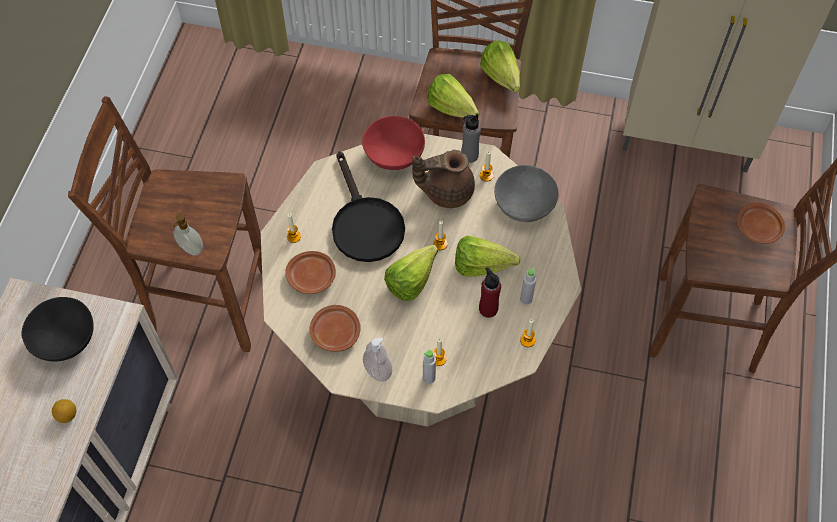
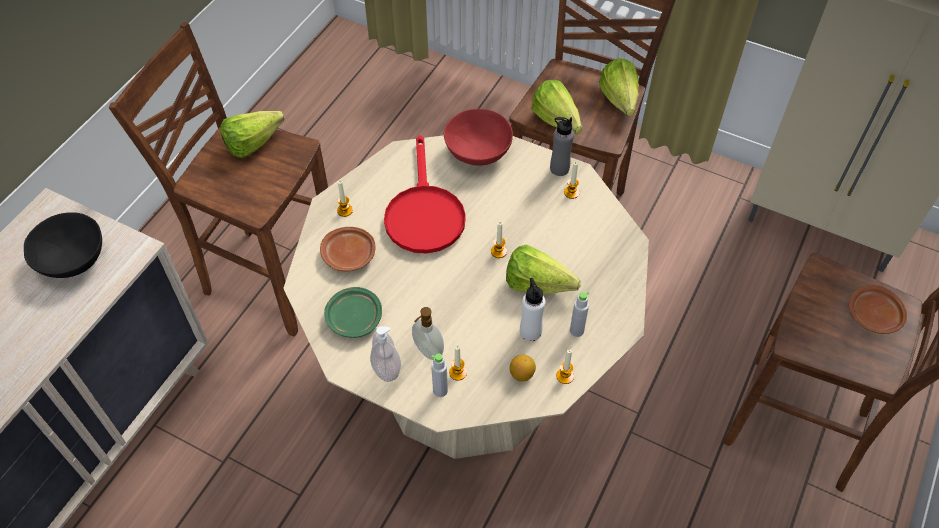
camera: 15 degrees right, 5 degrees down
lemon [52,399,76,423] -> lemon moved to [510,355,536,381]
soap dispenser [173,213,203,256] -> soap dispenser moved to [412,307,444,360]
brown plate [309,305,361,352] -> green plate [324,287,382,338]
black frying pan [332,151,405,262] -> red frying pan [384,135,466,253]
lettuce [384,245,438,301] -> lettuce moved to [220,111,284,158]
brown teapot [412,150,475,208] -> none
red bottle [479,267,501,318] -> white bottle [520,278,545,341]
grey bowl [494,165,559,222] -> none

